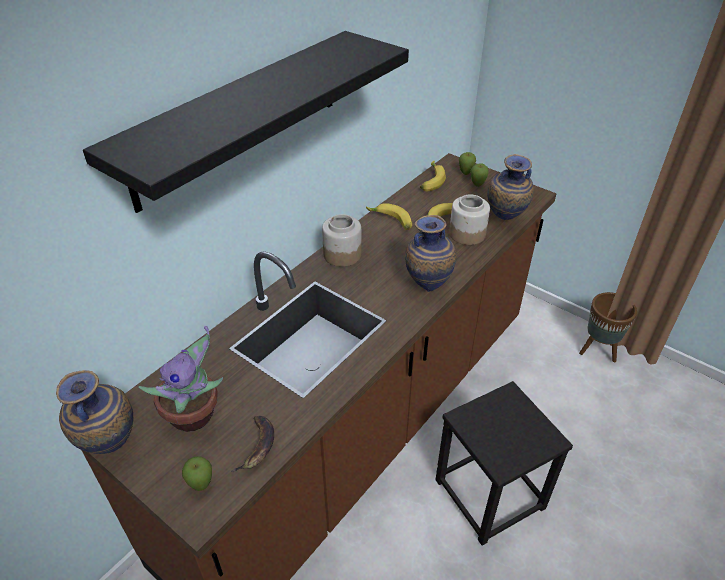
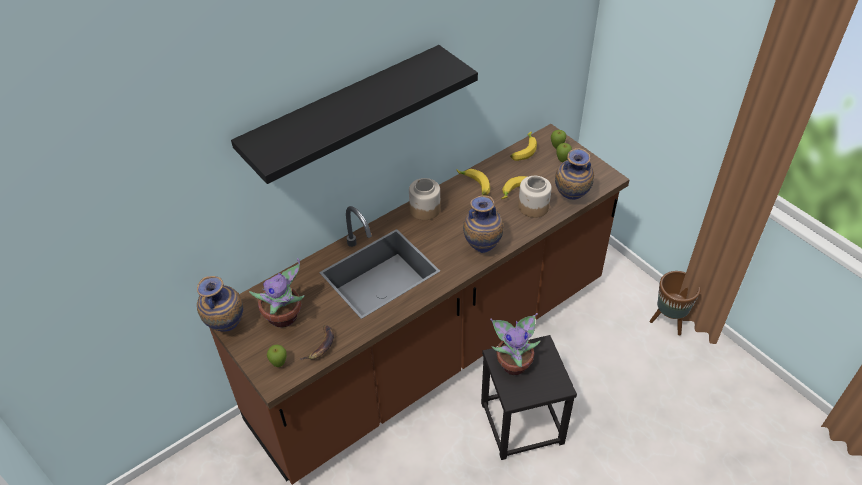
camera: 15 degrees right, 5 degrees up
none -> potted plant [490,313,541,375]

